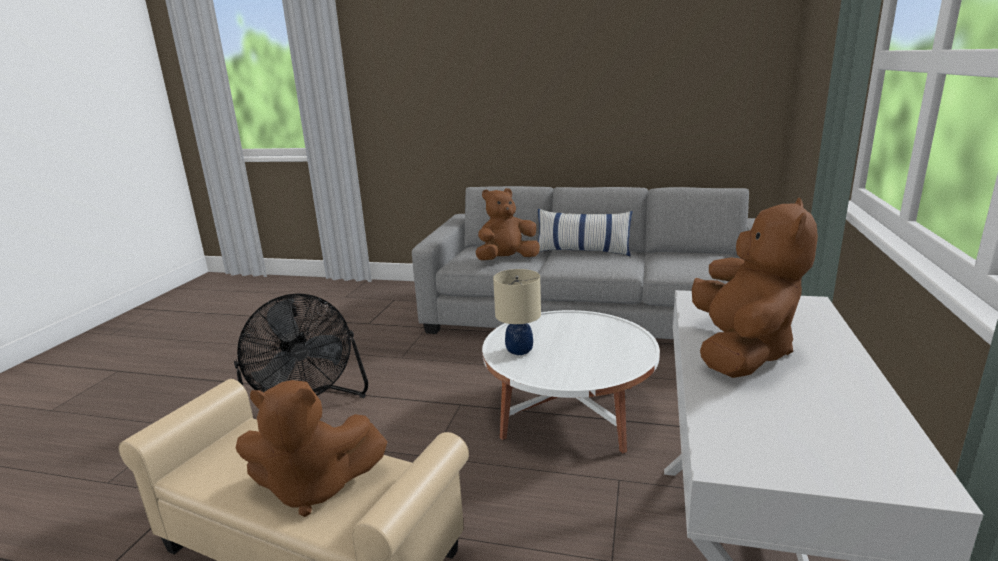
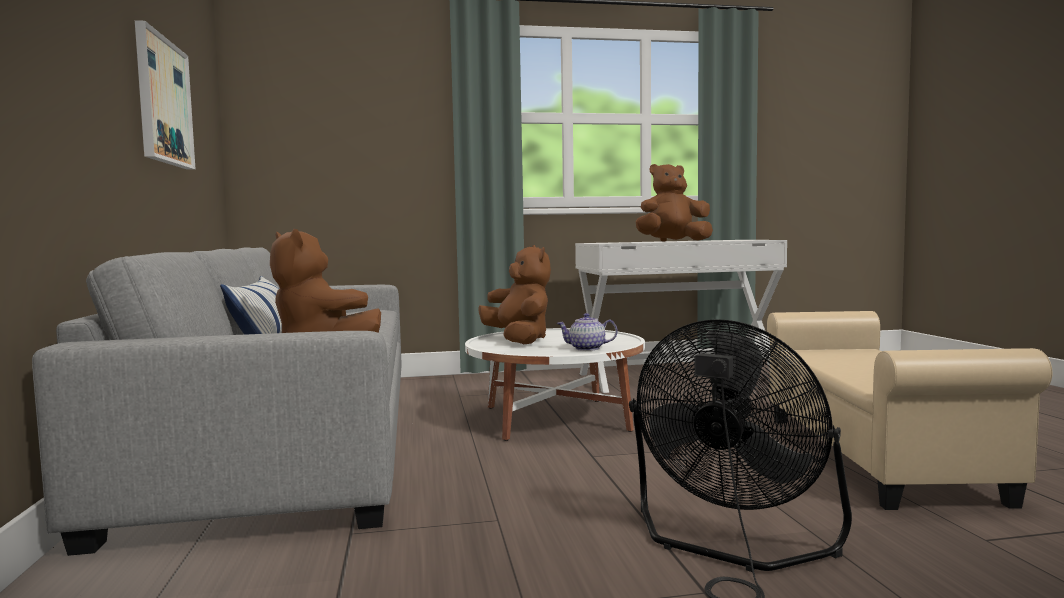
camera: 115 degrees left, 15 degrees down
brown plush toy [236,380,387,517] -> brown plush toy moved to [478,245,551,344]
beige table lamp [493,269,541,355] -> teapot [557,313,618,351]
none -> picture [135,20,195,170]

